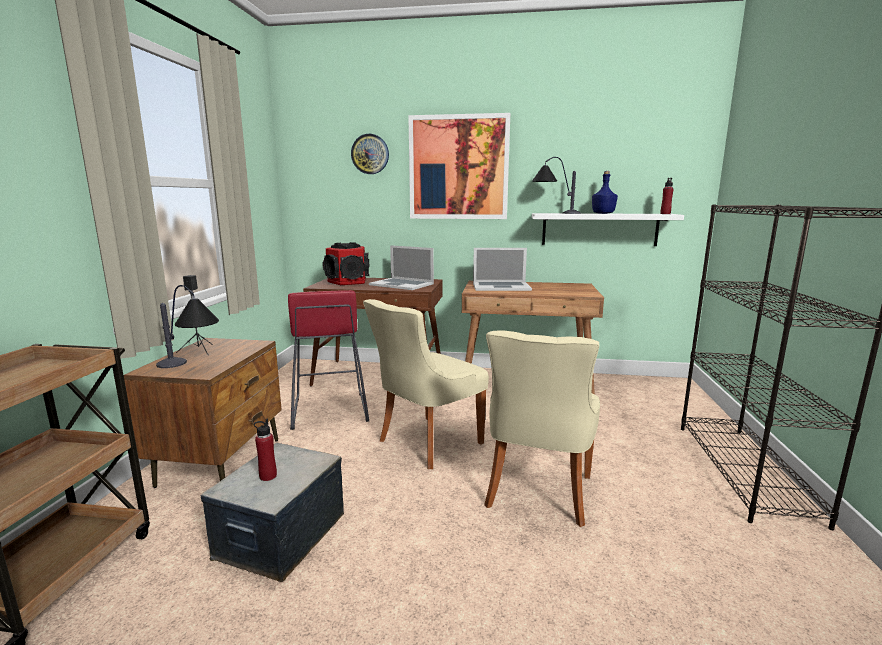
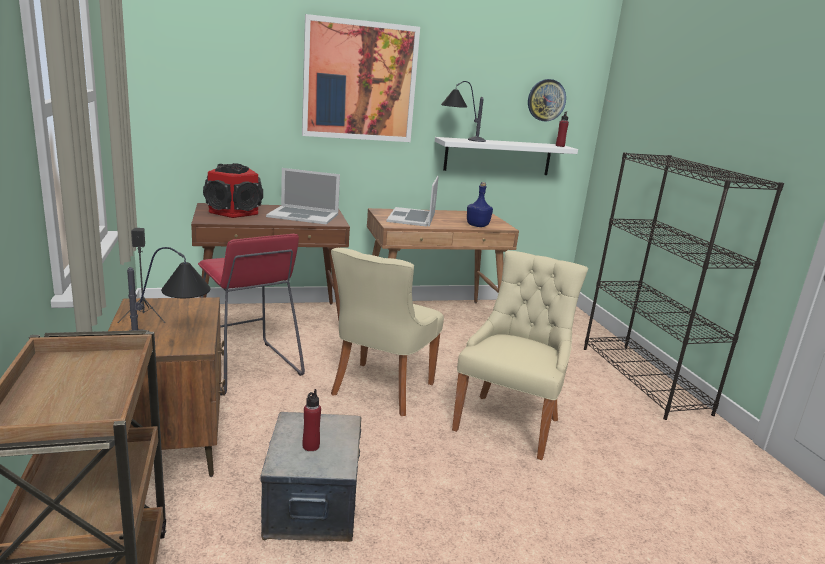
camera: 25 degrees left, 5 degrees up
wall clock [351,134,389,174] -> wall clock moved to [528,79,566,122]
laptop [473,248,532,291] -> laptop turned 120 degrees clockwise [386,176,439,227]
beige chair [484,331,600,527] -> beige chair turned 150 degrees counterclockwise [452,251,588,460]
blue bottle [592,171,618,214] -> blue bottle moved to [467,182,493,227]

